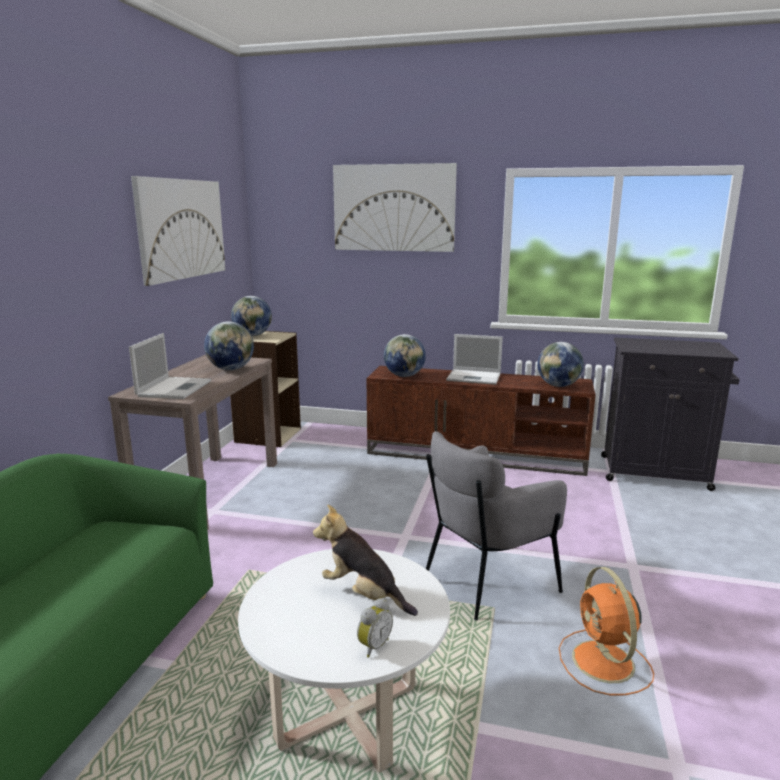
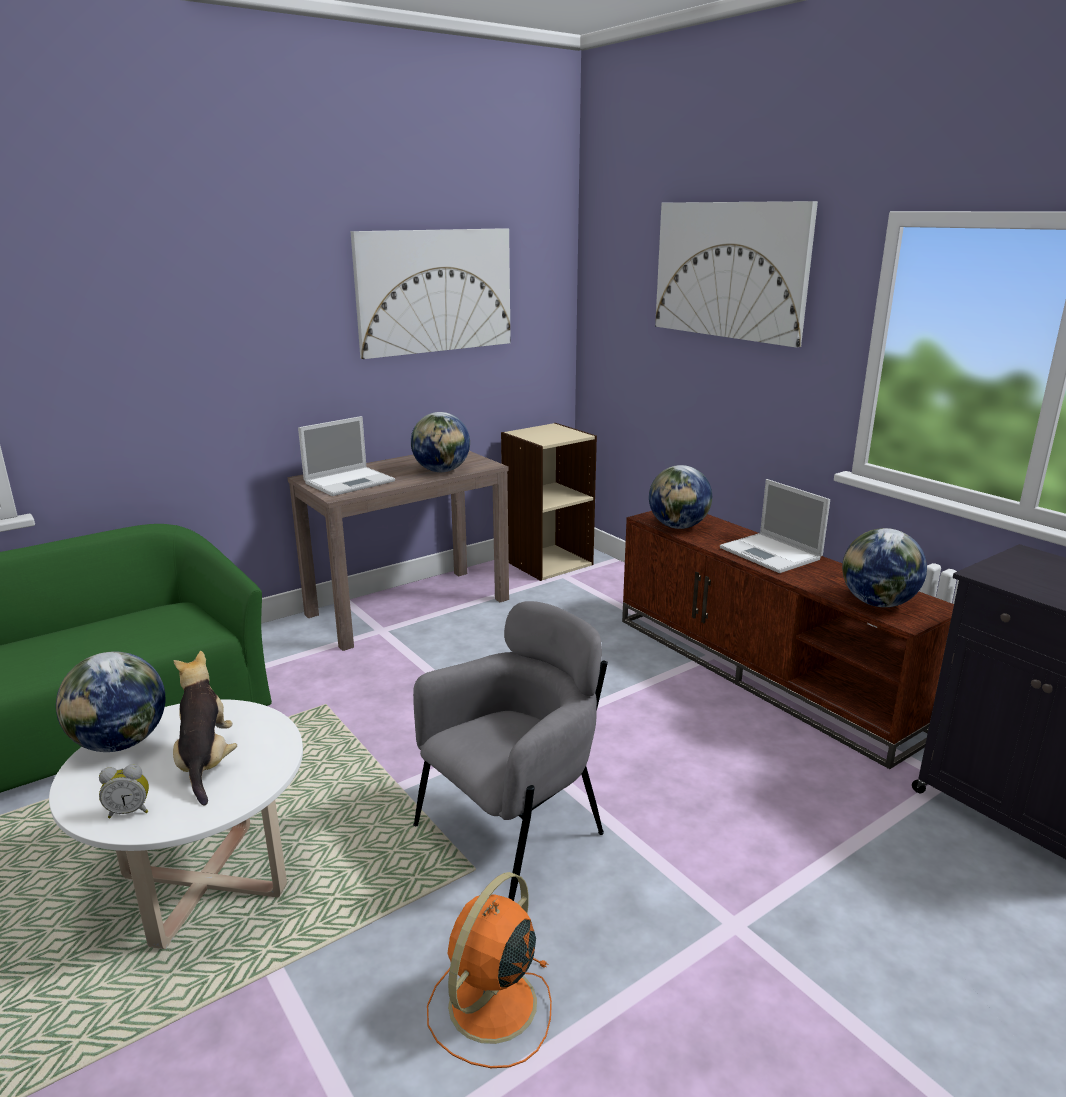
camera: 40 degrees right, 5 degrees up
globe [231,296,272,336] -> globe moved to [56,651,166,752]
grey armchair [426,431,567,620] -> grey armchair turned 135 degrees clockwise [413,601,608,901]

